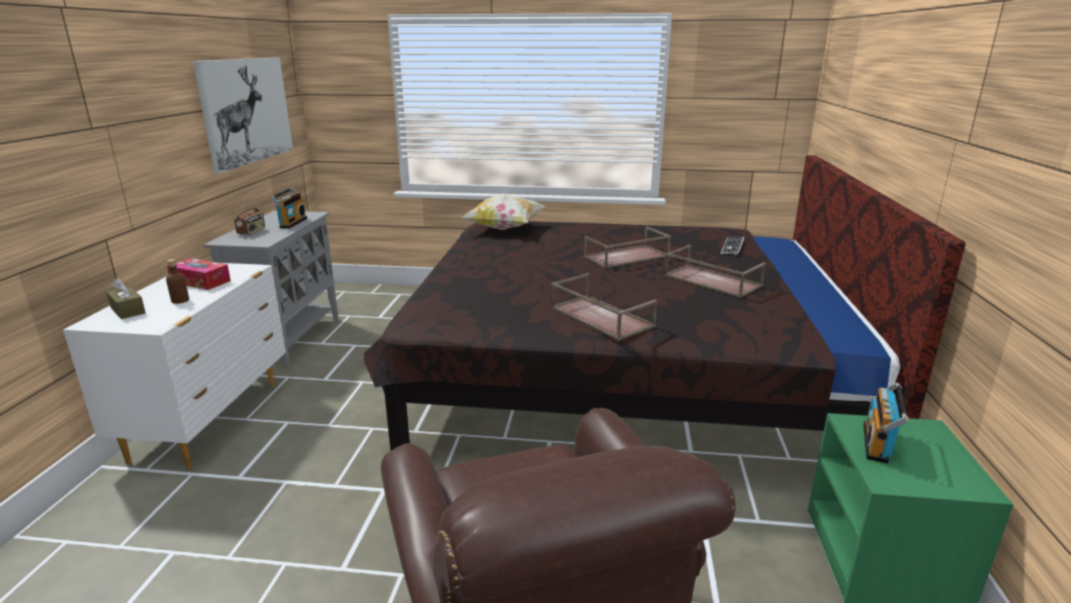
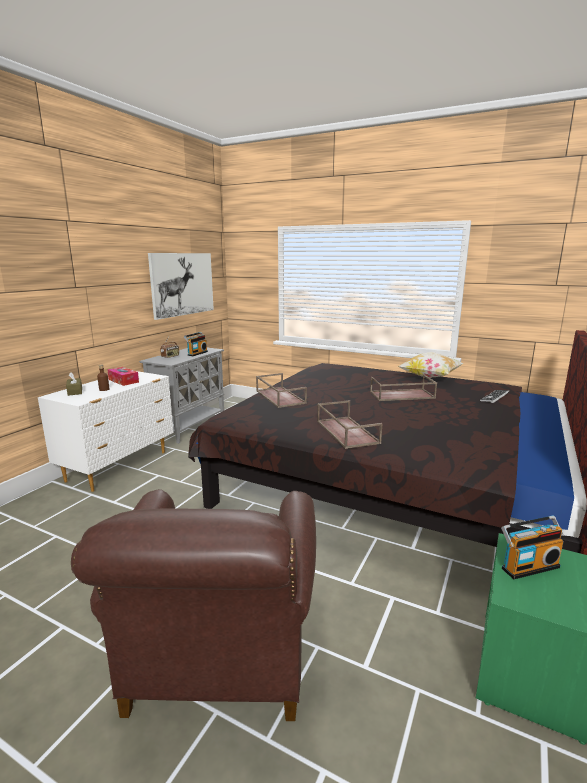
camera: 20 degrees right, 5 degrees down
pillow [461,194,545,230] -> pillow moved to [398,352,464,378]
brown tray [664,245,766,298] -> brown tray moved to [256,373,307,408]
radio [863,382,909,464] -> radio turned 150 degrees counterclockwise [501,516,564,579]

